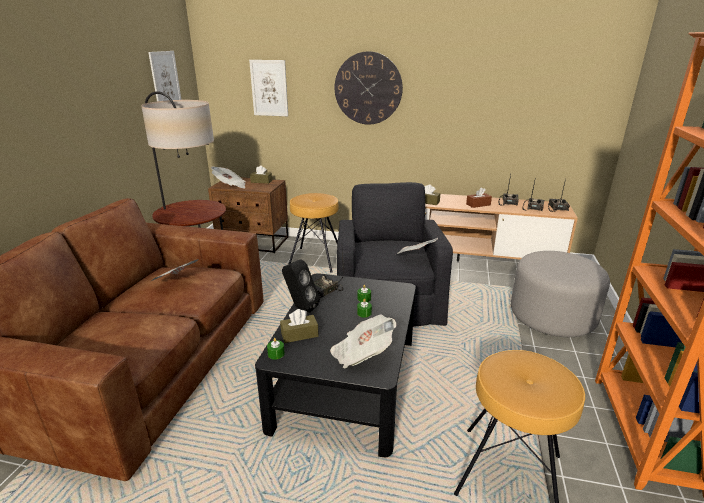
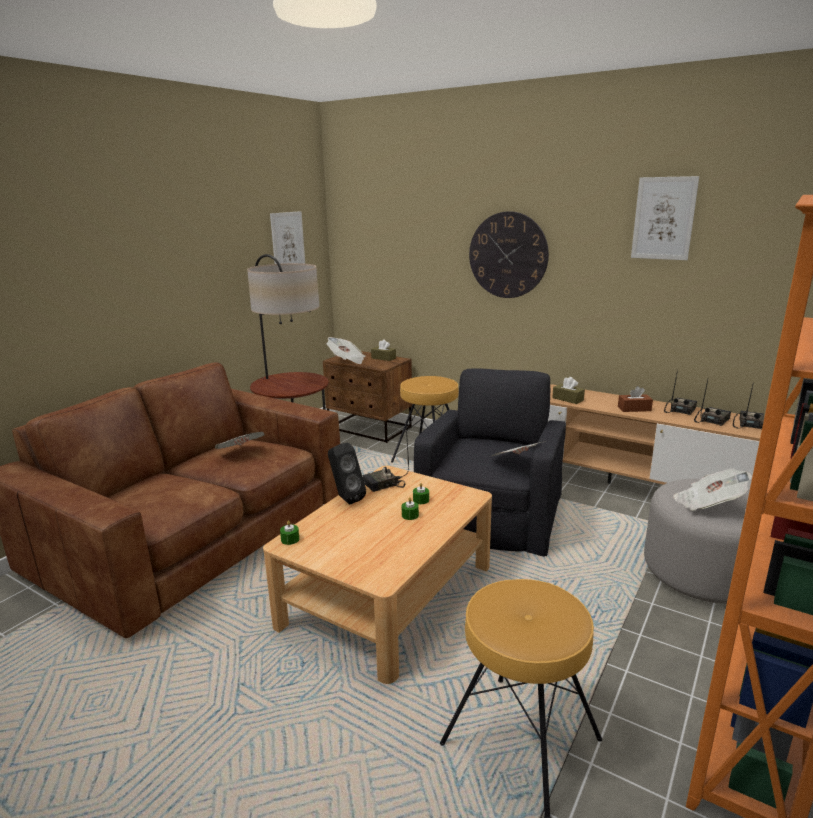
camera: 20 degrees right, 5 degrees down
picture [249,60,288,116] -> picture moved to [631,176,699,260]
black coffee table [255,273,416,457] -> beige coffee table [263,466,492,684]
brown tissue box [280,309,318,343] -> none
newspaper [330,314,397,369] -> newspaper moved to [673,469,752,511]

